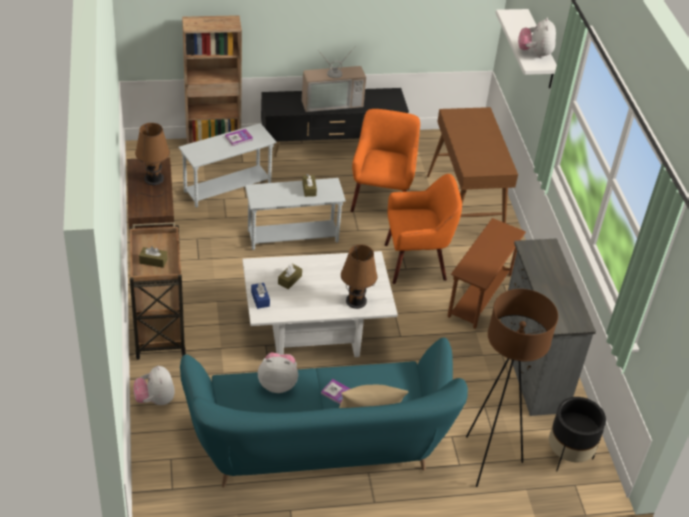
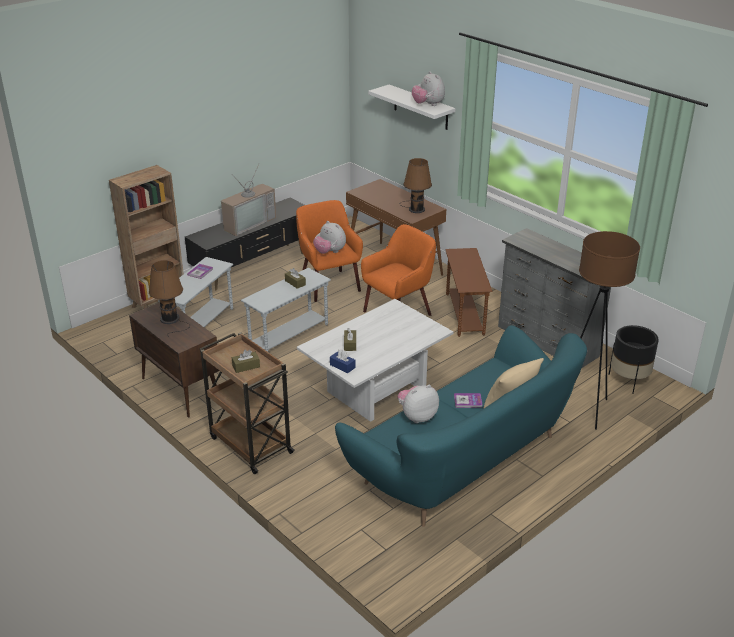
camera: 30 degrees left, 10 degrees down
plush toy [134,365,175,405] -> plush toy moved to [313,221,346,254]
brown table lamp [341,244,377,309] -> brown table lamp moved to [399,158,432,213]

